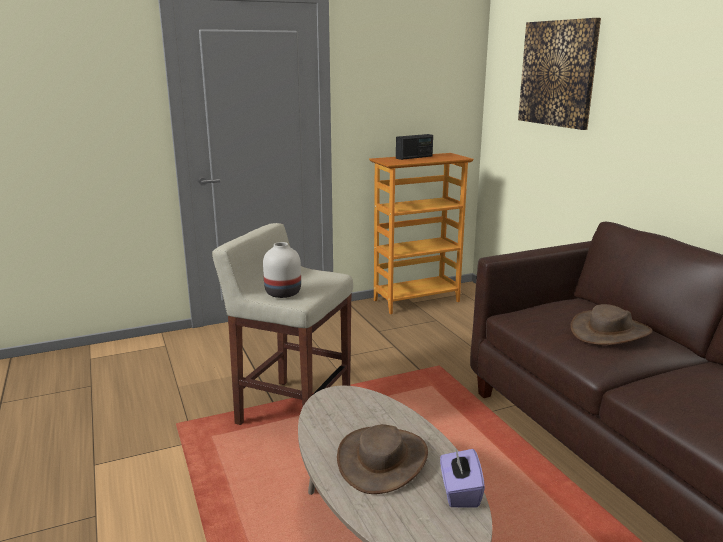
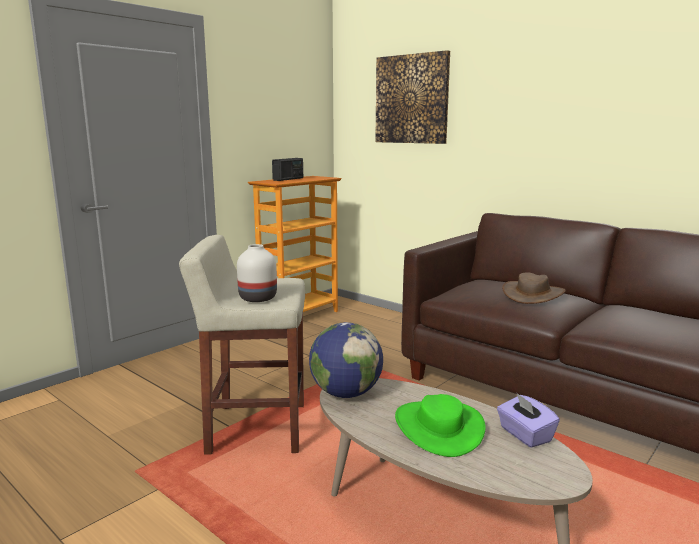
camera: 25 degrees left, 5 degrees down
brown hat [337,424,428,494] -> green hat [395,394,486,457]
none -> globe [309,322,383,398]

